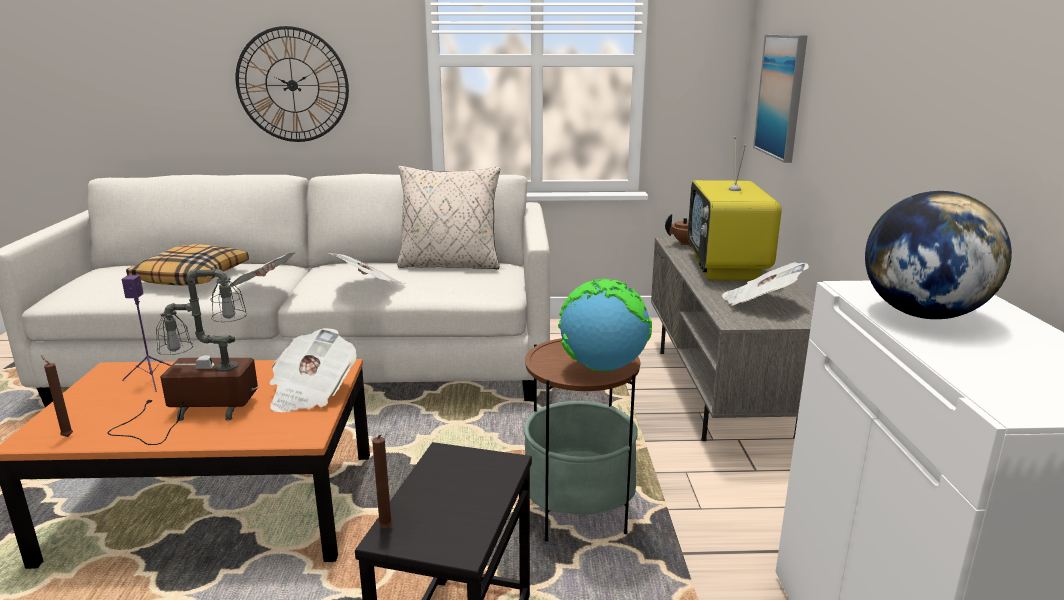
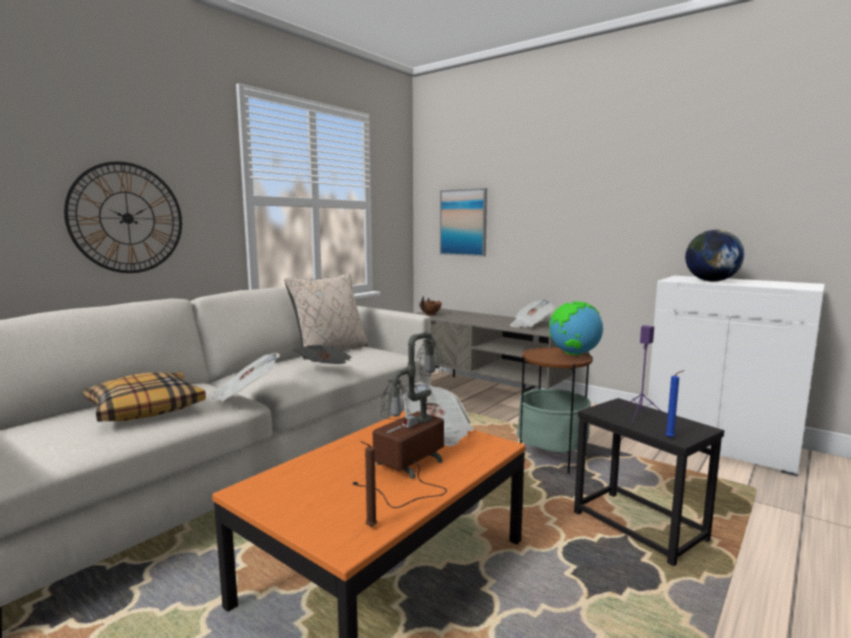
camera: 50 degrees left, 10 degrees down
purple speaker [122,275,171,392] -> purple speaker moved to [622,325,667,422]
brown candle [372,434,393,529] -> blue candle [665,370,685,438]
television [688,137,782,281] -> none

